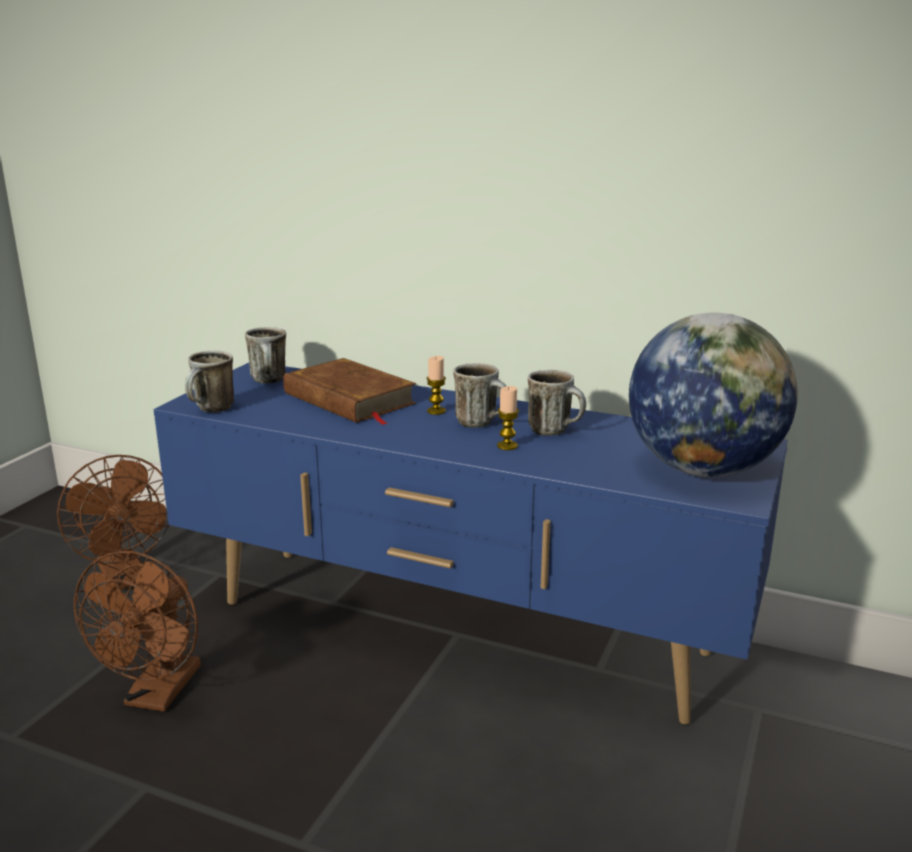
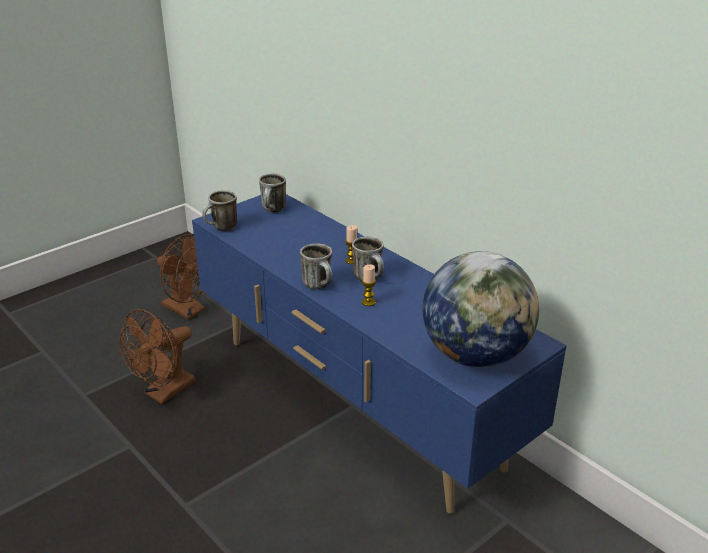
camera: 25 degrees right, 10 degrees up
brown fan [57,455,169,590] -> brown fan turned 45 degrees counterclockwise [157,234,205,320]
brown book [283,358,416,425] -> none
mug [528,370,586,436] -> mug moved to [300,244,332,290]

